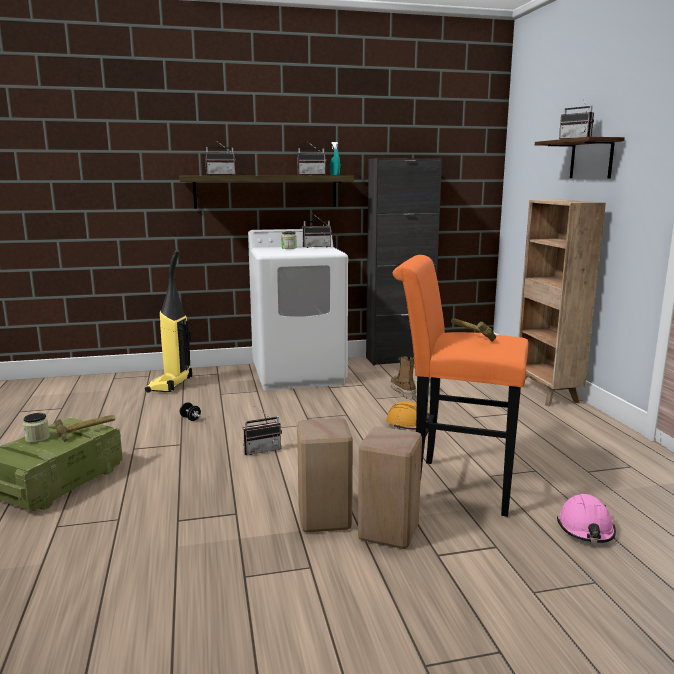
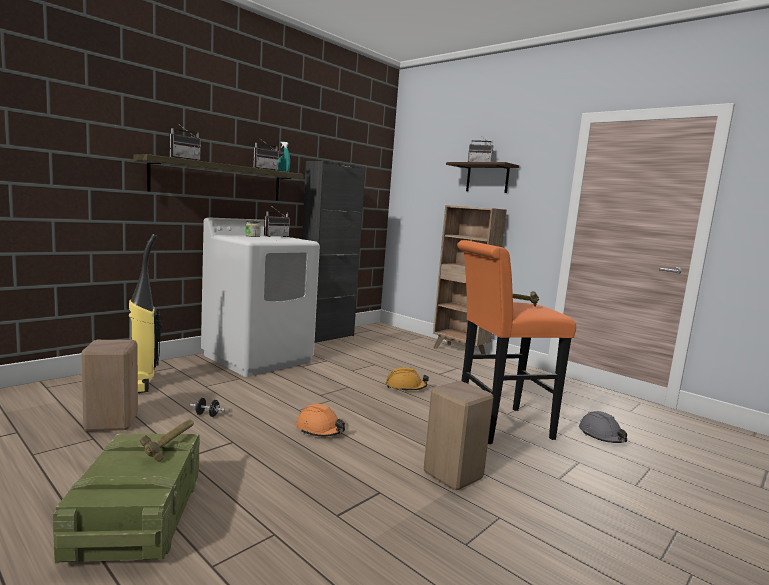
camera: 35 degrees left, 5 degrees down
jar [23,413,50,443] -> none
radio [243,406,282,455] -> orange hard hat [296,404,345,437]
beige stool [358,426,422,549] -> beige stool moved to [81,340,138,431]
boot [391,356,417,399] -> none
pink hard hat [557,494,616,543] -> grey hard hat [579,411,627,443]

